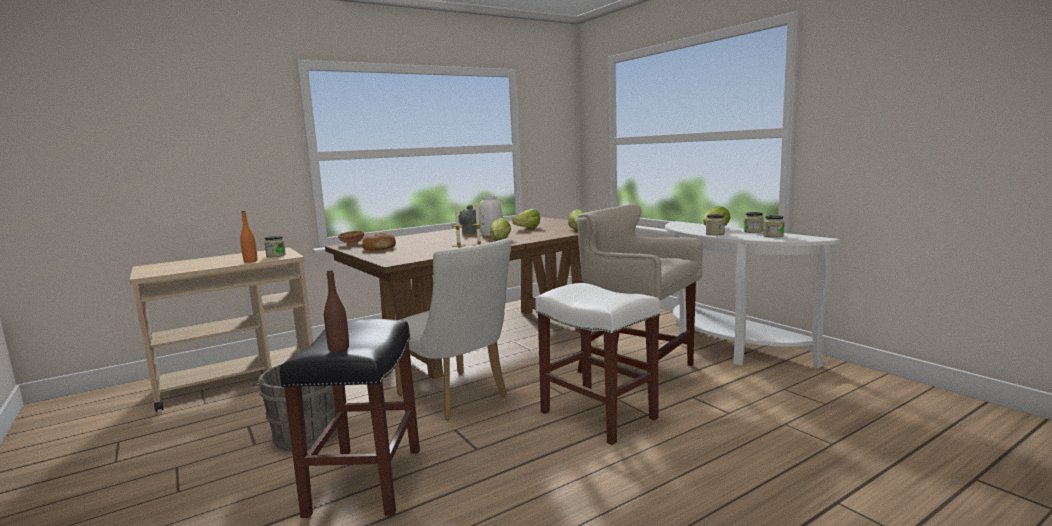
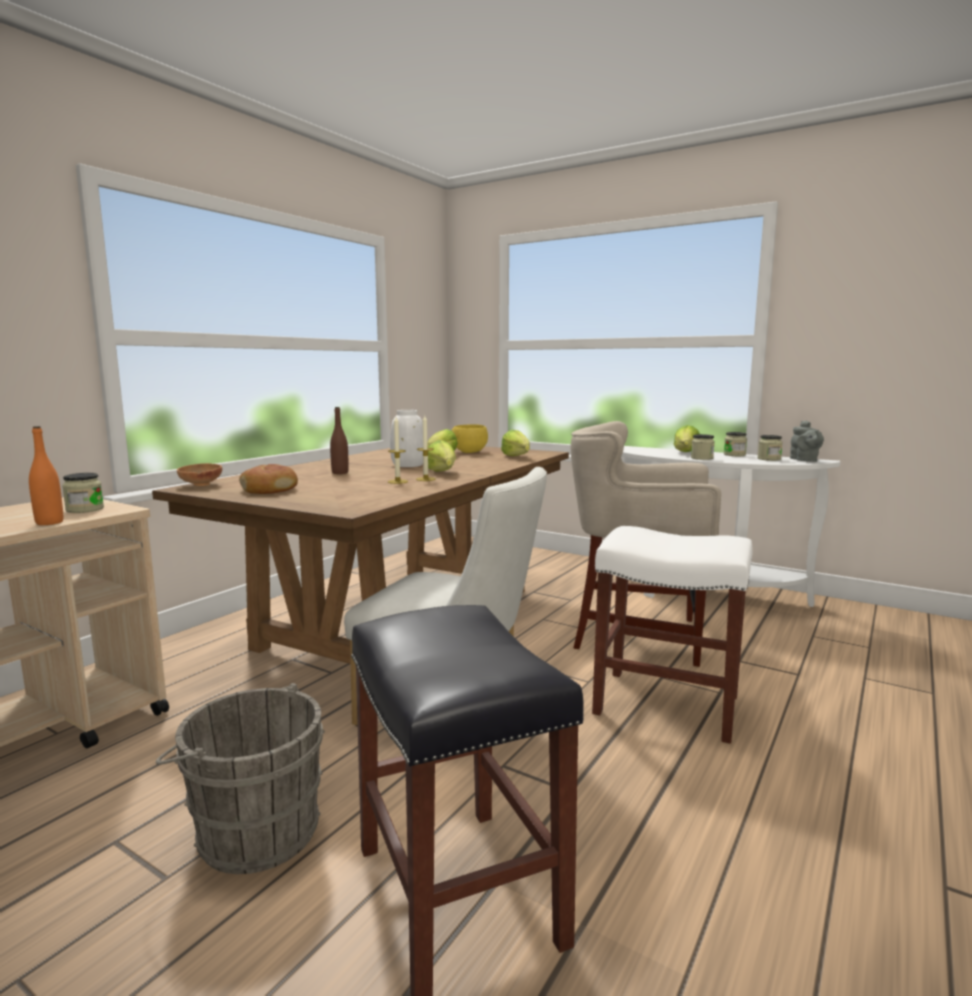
camera: 25 degrees left, 0 degrees up
brown bottle [324,270,349,352] -> brown bottle moved to [330,407,349,474]
grey teapot [459,205,477,233] -> grey teapot moved to [790,421,824,462]
none -> yellow bowl [452,424,488,453]

